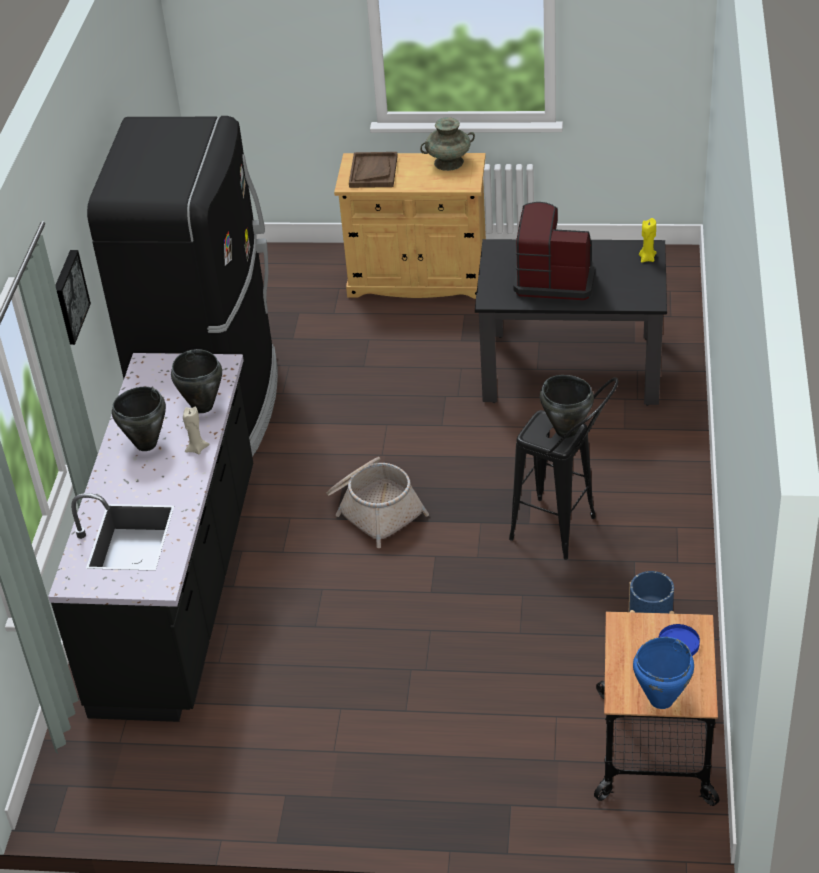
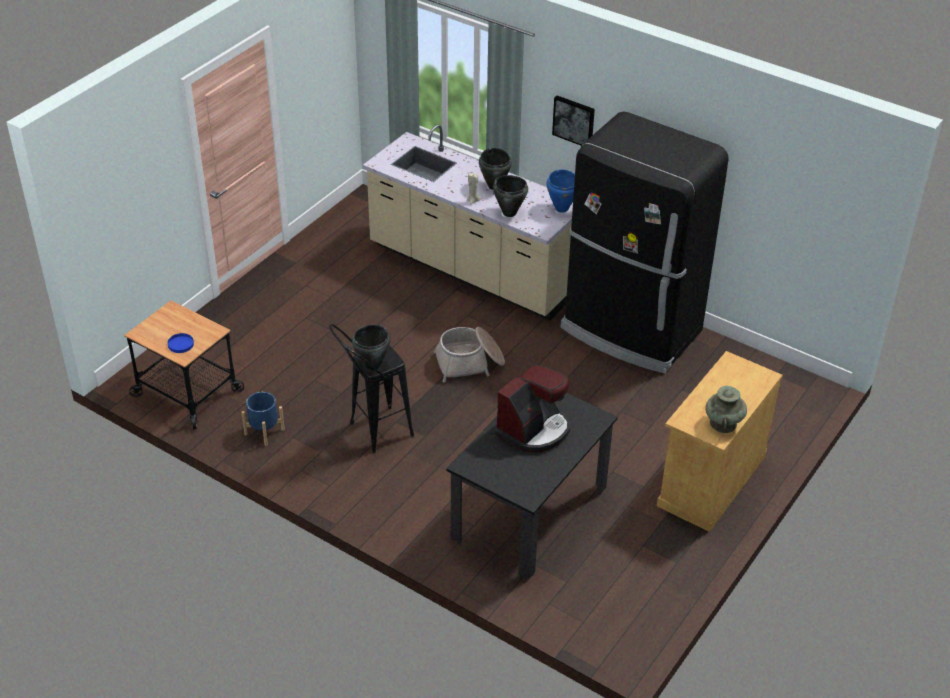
camera: 115 degrees right, 0 degrees up
black counter [48,353,253,722] -> beige counter [363,125,573,321]
brown tray [349,152,398,188] -> none
blue cooking pot [633,637,694,709] -> blue cooking pot moved to [546,169,575,212]
yellow candle [639,218,657,263] -> none

